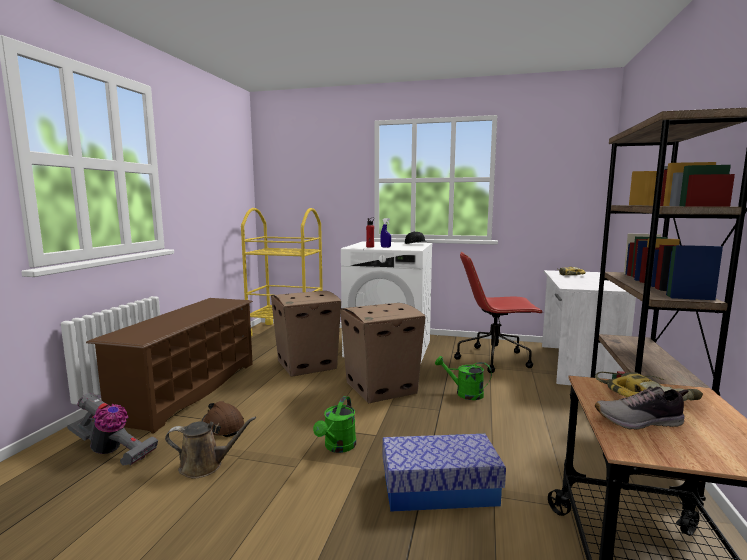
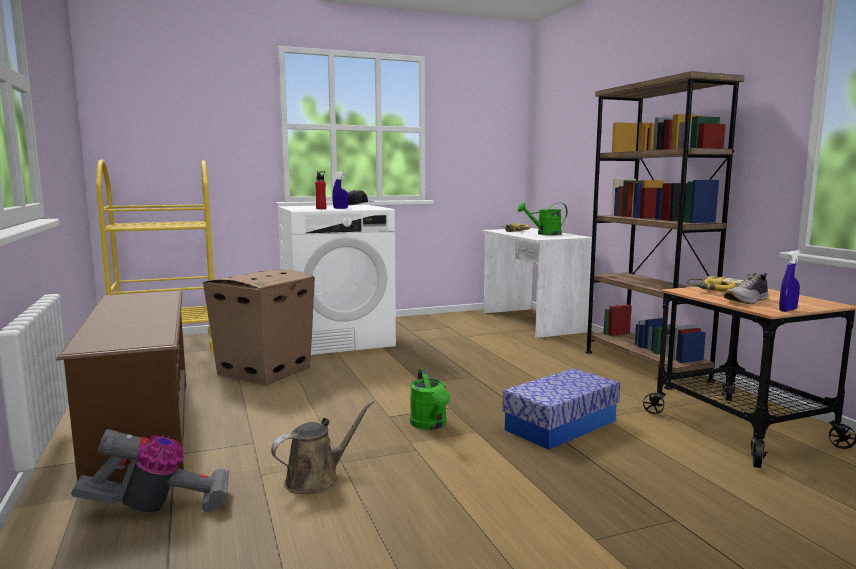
camera: 35 degrees left, 0 degrees up
brown hard hat [202,401,244,437] -> none
cardboard box [340,303,425,403] -> none
green watering can [435,356,492,400] -> green watering can moved to [518,202,568,235]
red office chair [454,252,543,373] -> none
none -> blue spray bottle [779,250,801,312]

